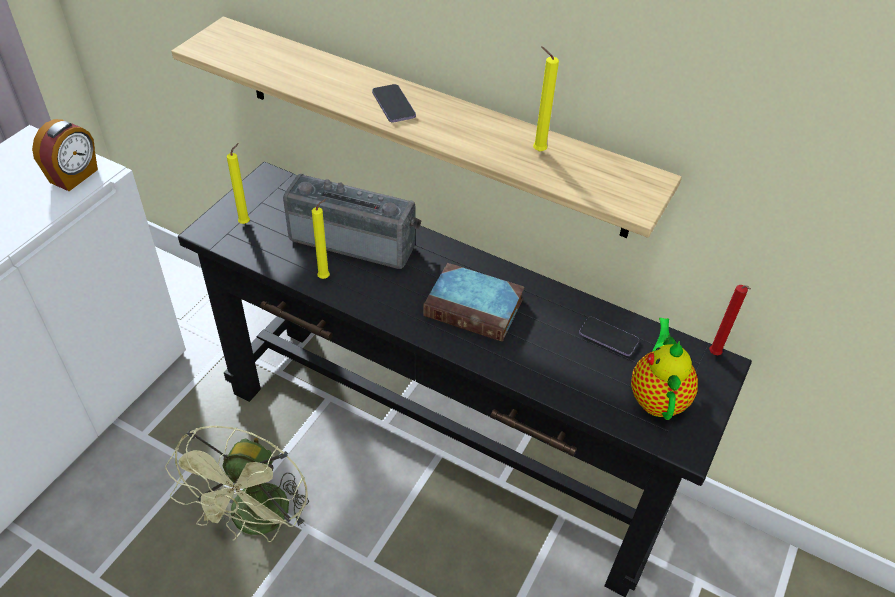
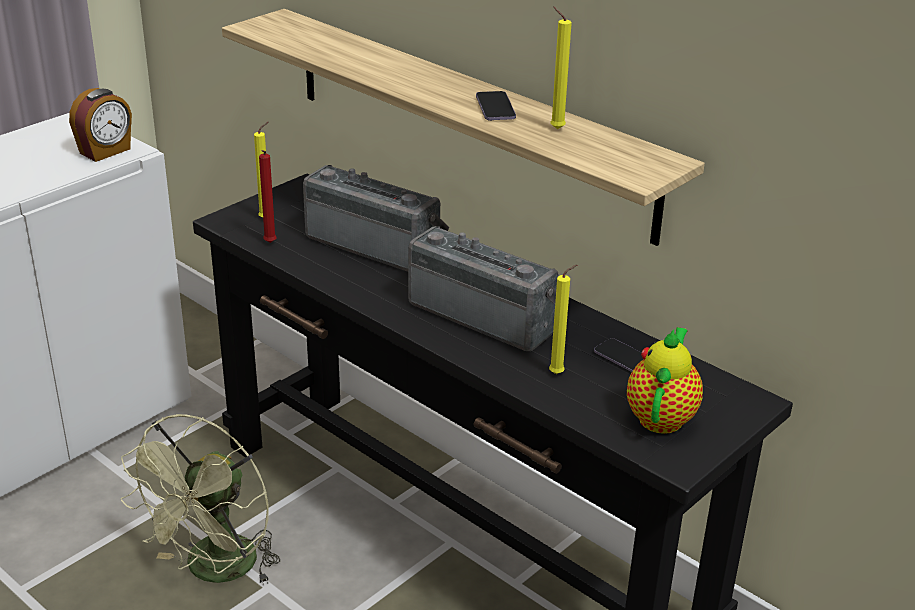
camera: 15 degrees right, 15 degrees down
yellow candle [312,199,330,279] -> yellow candle moved to [549,265,577,374]
phone [372,84,416,122] -> phone moved to [476,91,516,121]
book [423,263,525,342] -> radio [408,226,559,351]
red candle [709,285,751,355] -> red candle moved to [259,150,277,243]

